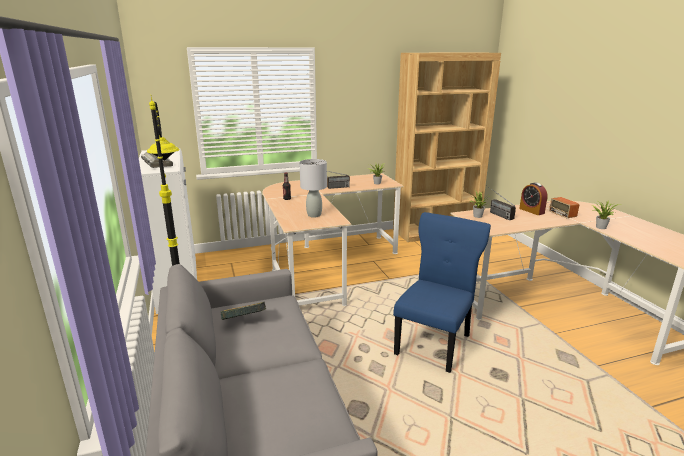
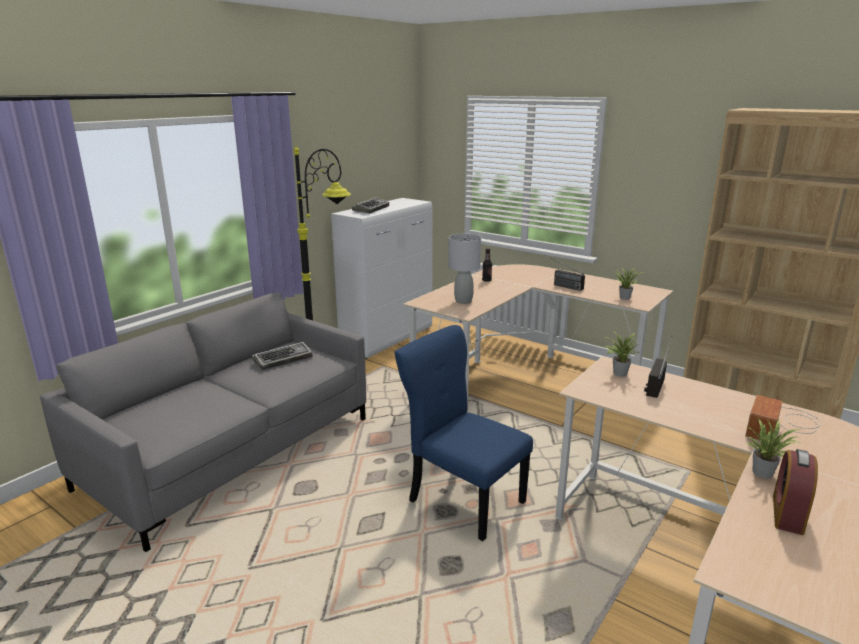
camera: 55 degrees right, 0 degrees up
book [220,302,266,320] -> keyboard [252,342,313,370]
blue chair [393,212,491,373] -> blue chair turned 135 degrees counterclockwise [394,325,533,541]
alarm clock [519,182,548,215] -> alarm clock moved to [773,449,818,535]

